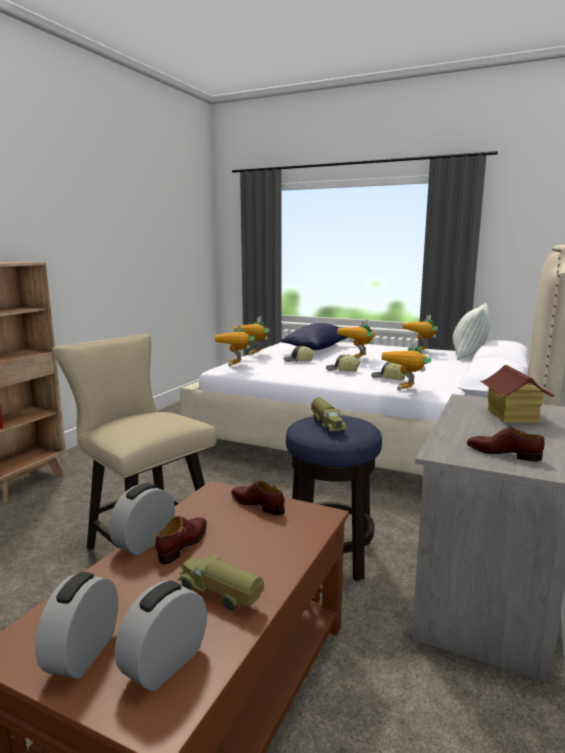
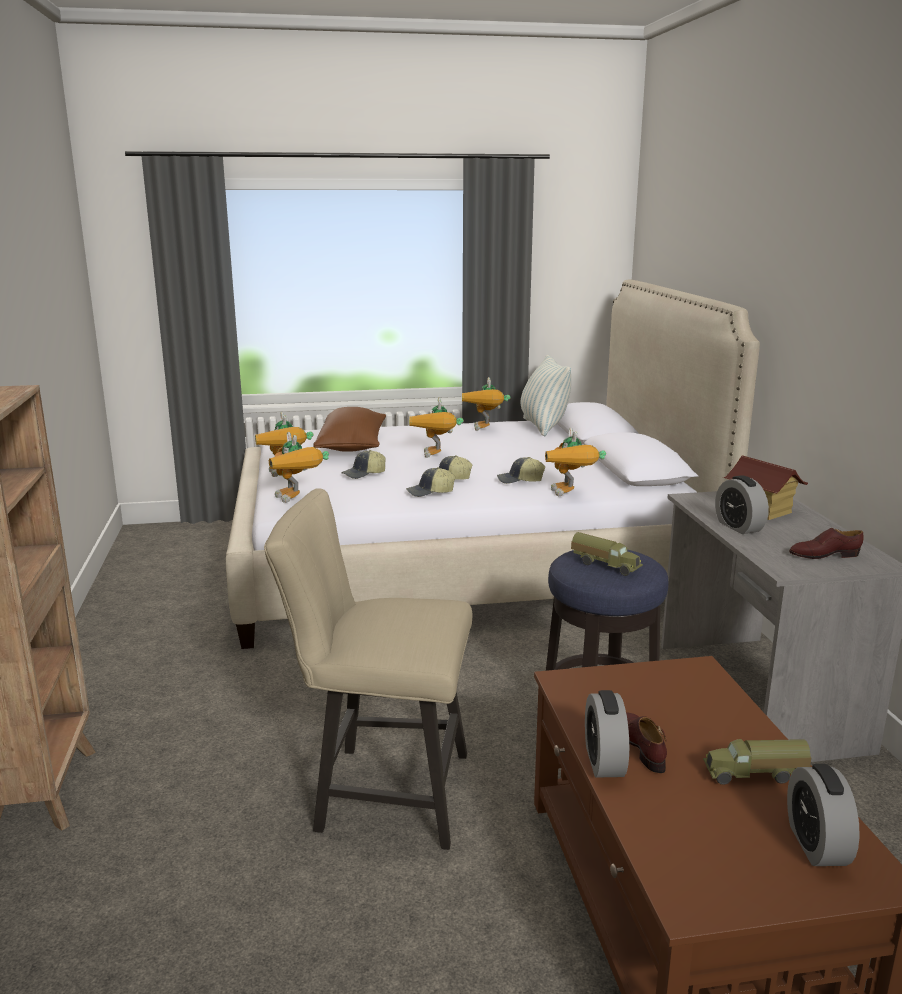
camera: 35 degrees left, 5 degrees up
alarm clock [35,572,118,679] -> alarm clock moved to [715,476,769,534]
brown shoe [231,480,285,515] -> none
blue pillow [281,323,349,350] -> brown pillow [313,407,386,451]
none -> cap [406,467,455,497]

